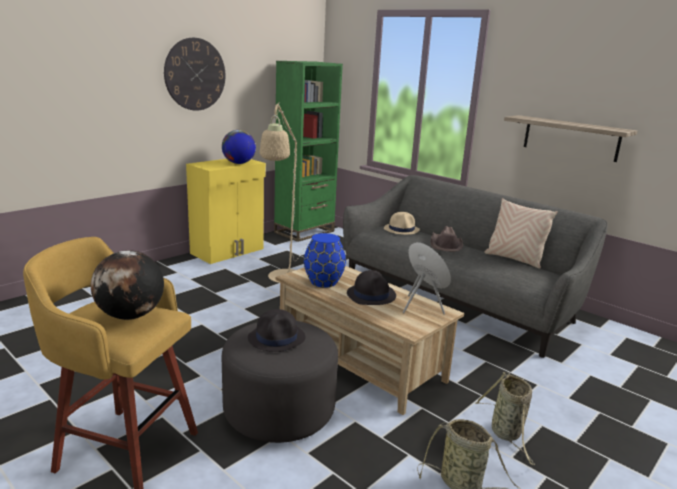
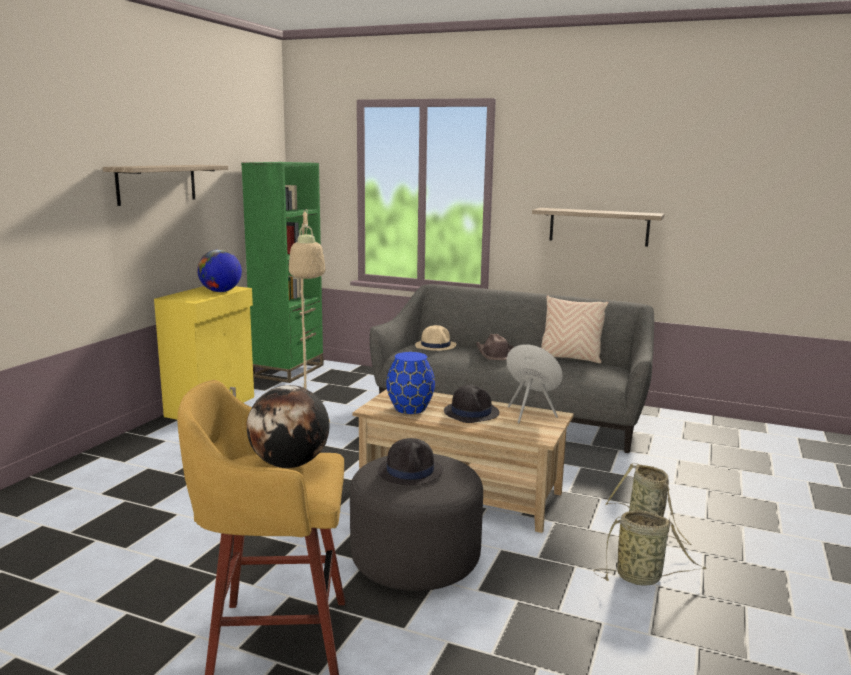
camera: 20 degrees left, 5 degrees down
wall clock [164,38,225,111] -> shelf [103,165,228,206]

